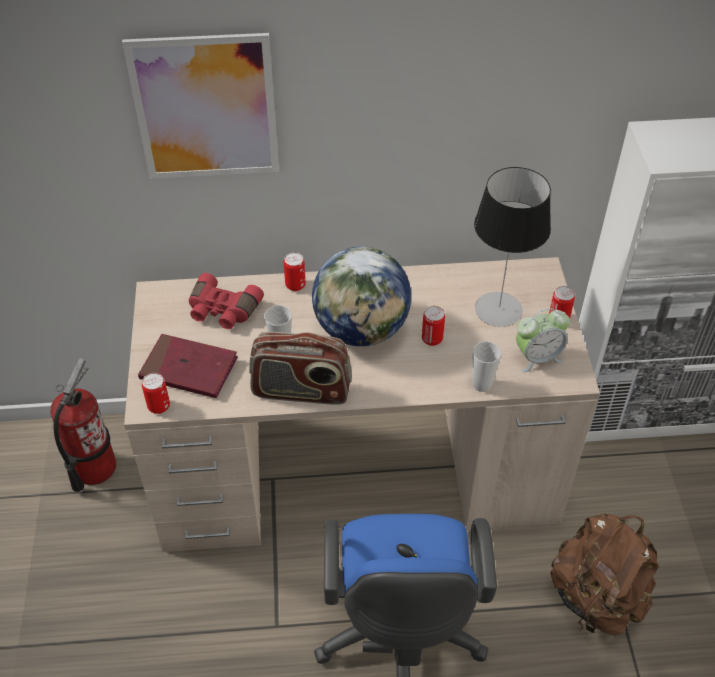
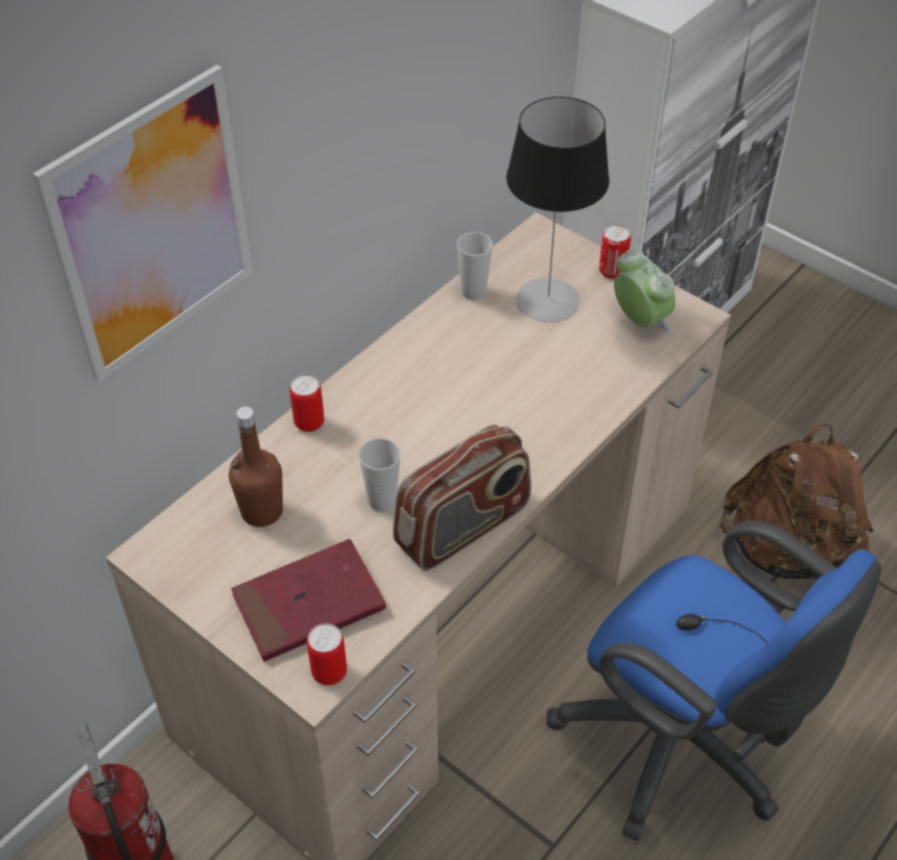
camera: 45 degrees left, 0 degrees up
red binoculars [189,273,264,329] -> brown bottle [229,407,283,527]
globe [312,246,411,347] -> none
can [422,306,445,346] -> none
cup [472,341,501,392] -> cup moved to [457,232,493,300]
alarm clock [516,308,570,372] -> alarm clock turned 60 degrees counterclockwise [614,250,675,333]

